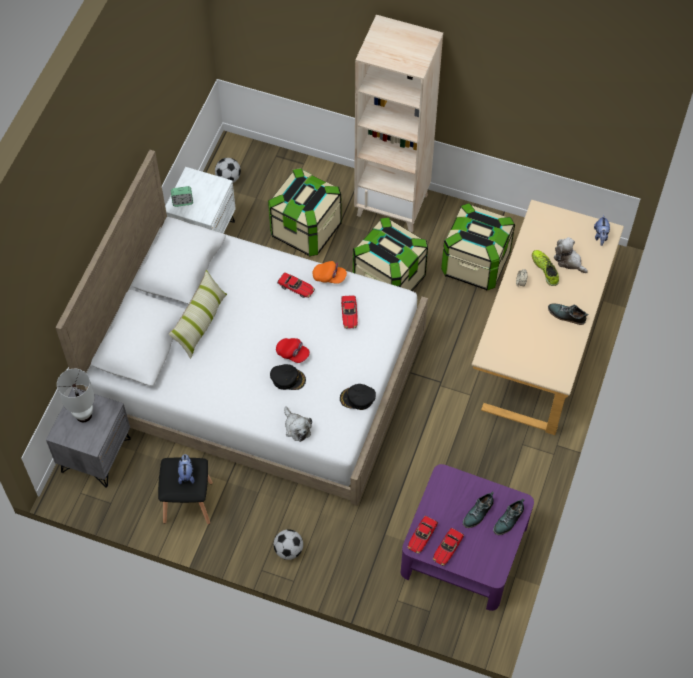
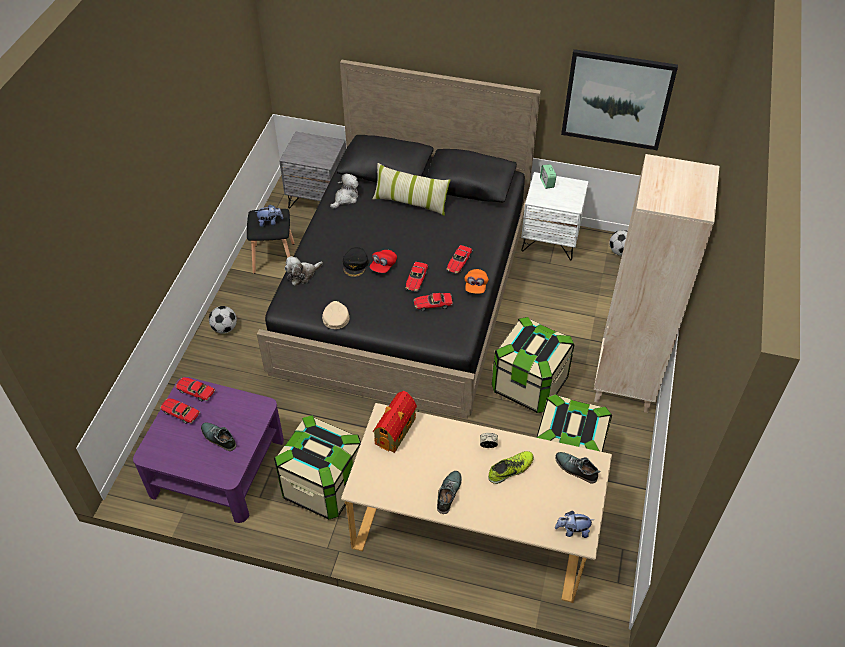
camera: 85 degrees right, 10 degrees down
white bed [55,150,428,506] -> black bed [257,60,541,419]
white table lamp [57,369,95,422] -> none
storage box [268,168,342,256] -> storage box moved to [274,415,361,520]
black cap [340,384,376,410] -> beige cap [322,301,349,329]
shoe [493,499,524,535] -> shoe moved to [555,452,600,484]
plush toy [554,237,588,273] -> plush toy moved to [330,173,359,209]
none -> toy house [373,391,417,453]
none -> toy car [405,262,428,292]
none -> picture [561,49,678,150]

